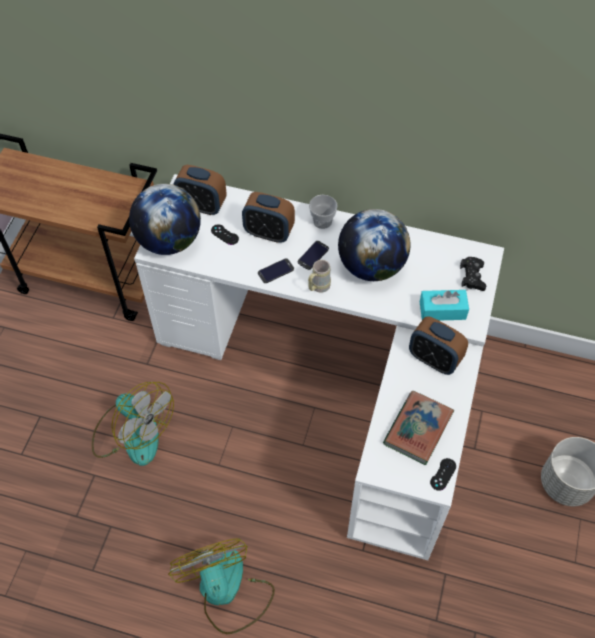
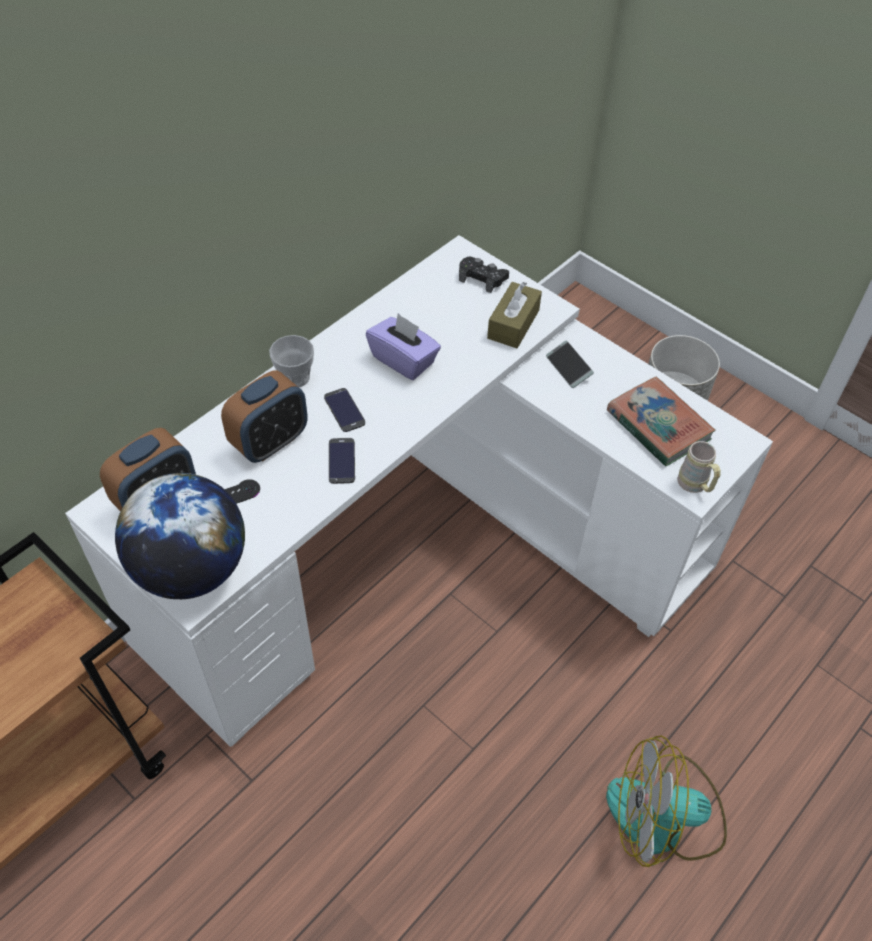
camera: 65 degrees left, 5 degrees down
fan [92,382,174,466] -> none
beige mug [308,260,331,293] -> beige mug moved to [677,441,721,493]
globe [338,209,410,281] -> purple tissue box [366,313,441,380]
alarm clock [409,316,468,375] -> phone [546,341,594,388]
turquoise tissue box [420,290,469,321] -> brown tissue box [487,282,542,348]
black game controller [430,458,456,491] -> none

